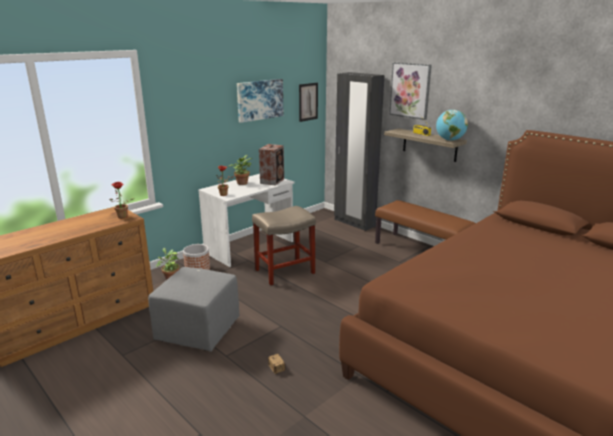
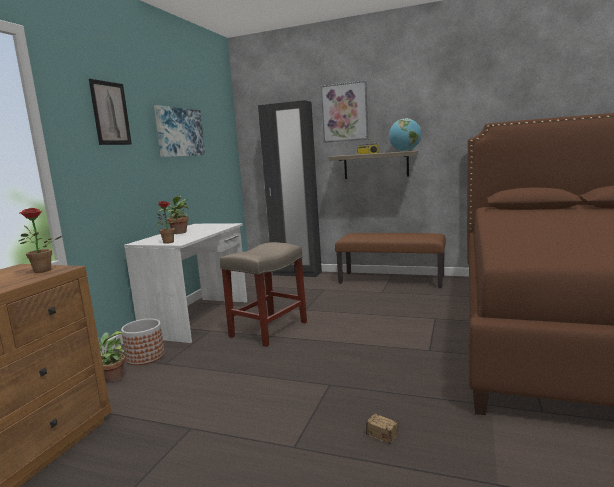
camera: 25 degrees left, 10 degrees down
grey ottoman [148,267,239,352] -> none
speaker [259,144,284,185] -> none
picture [299,83,318,122] -> picture moved to [89,79,132,145]

